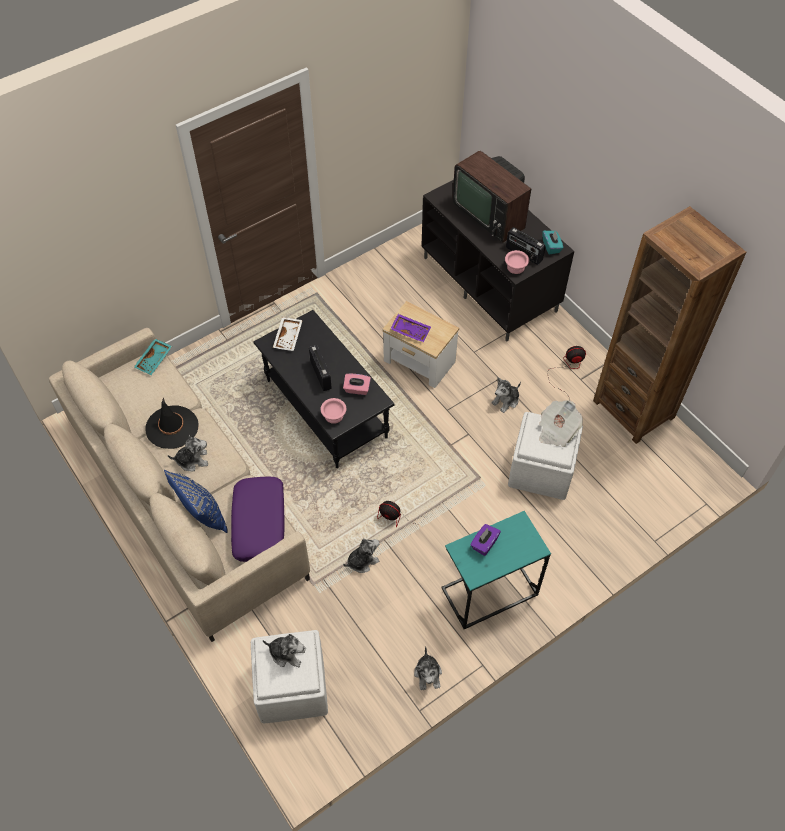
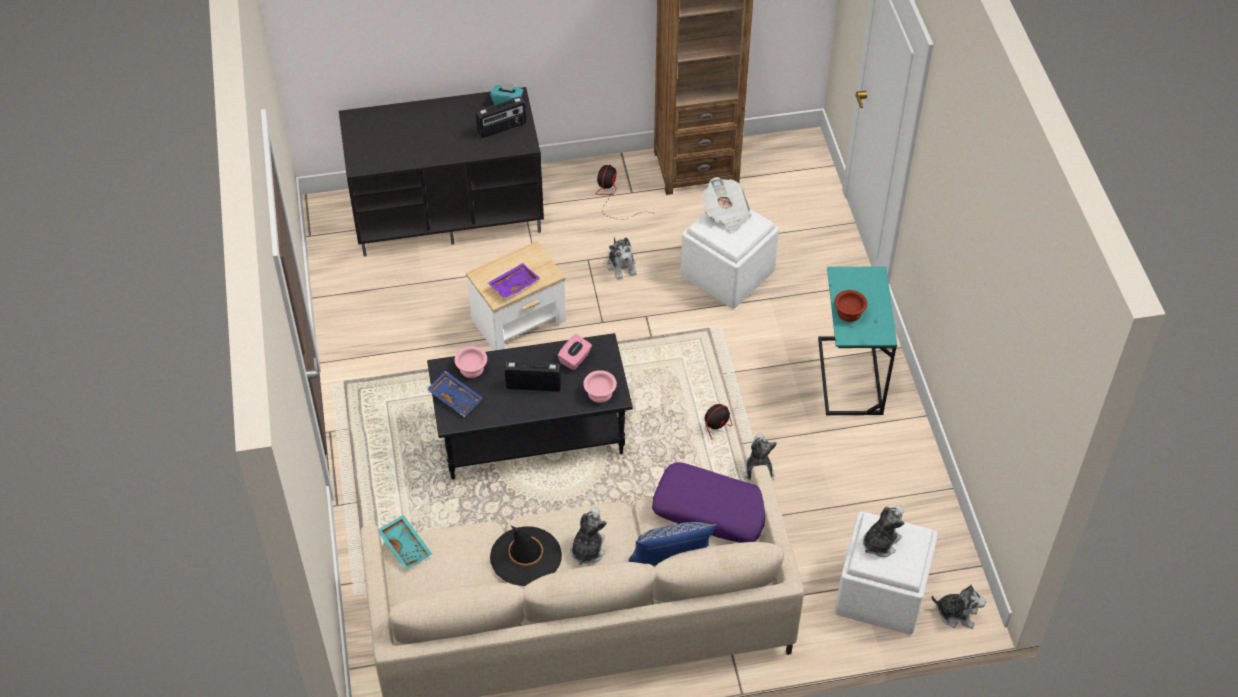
camera: 65 degrees left, 5 degrees down
white tray [273,317,303,351] -> blue tray [427,371,483,417]
plush toy [414,646,442,691] -> plush toy moved to [932,585,986,629]
television [453,151,531,243] -> none
purple tissue box [471,524,501,556] -> brown bowl [835,290,867,322]
pink bowl [505,250,529,274] -> pink bowl moved to [454,346,487,378]

